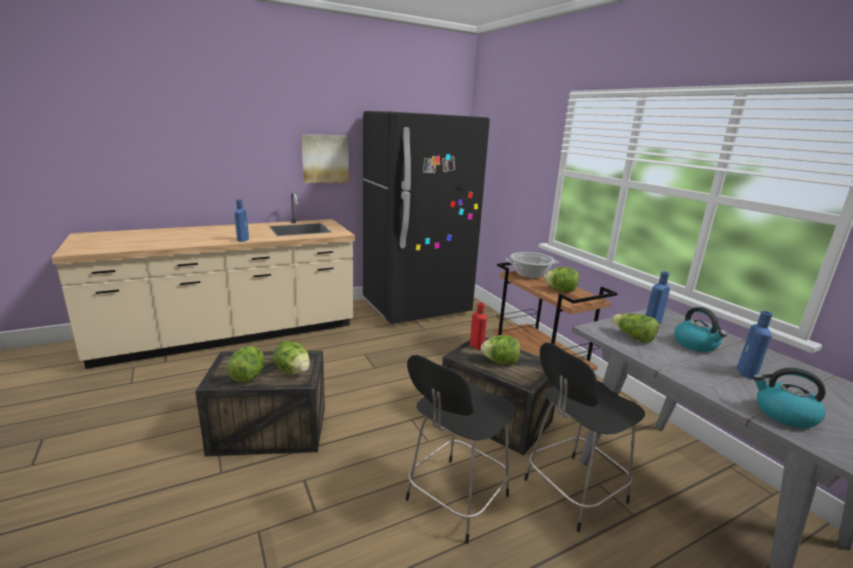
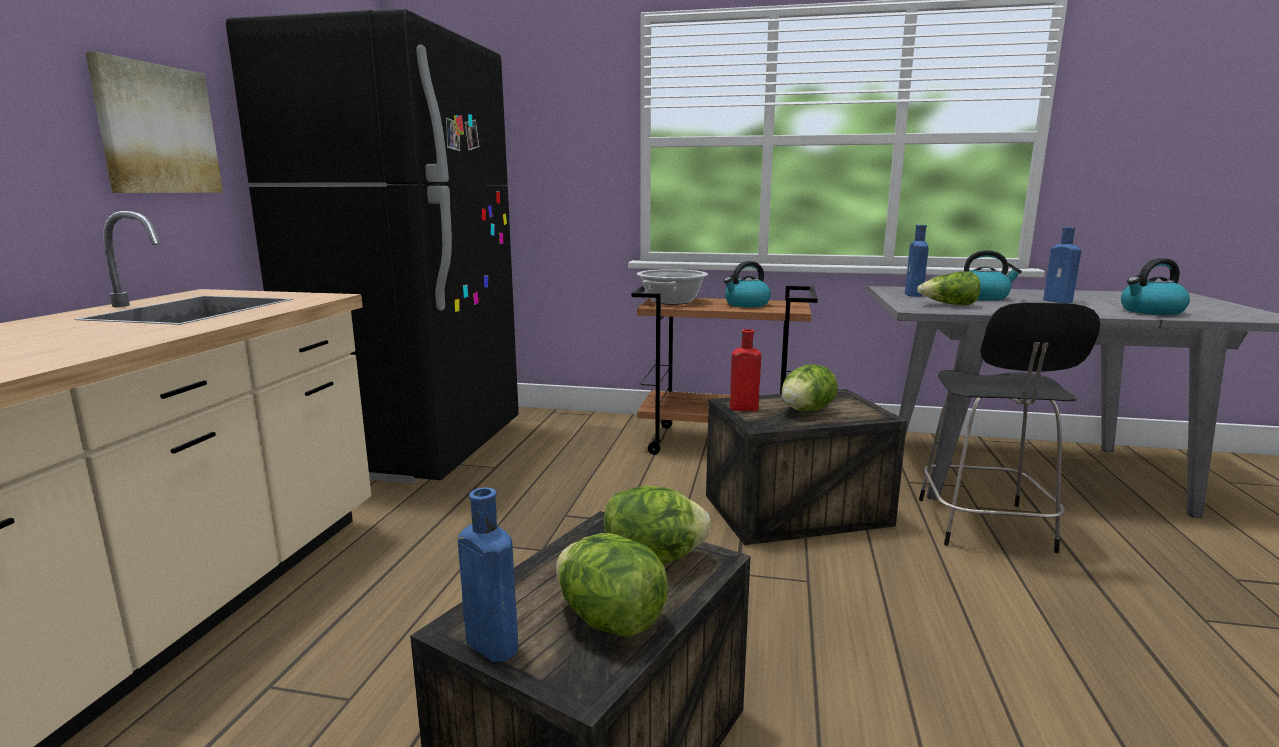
camera: 50 degrees left, 5 degrees down
blue bottle [234,199,249,242] -> blue bottle moved to [458,487,518,662]
black chair [406,355,516,544] -> none
lettuce [544,267,579,292] -> kettle [724,261,771,308]

